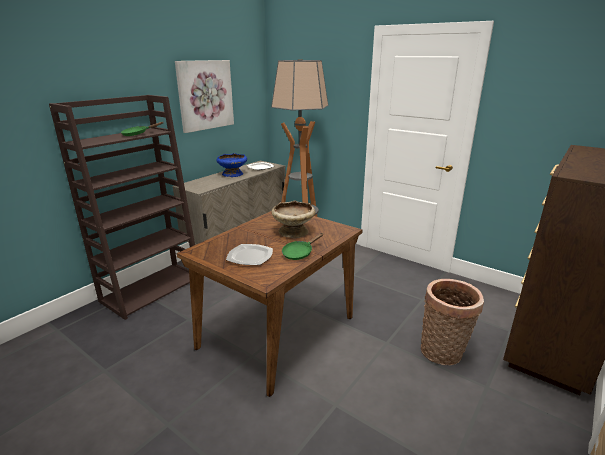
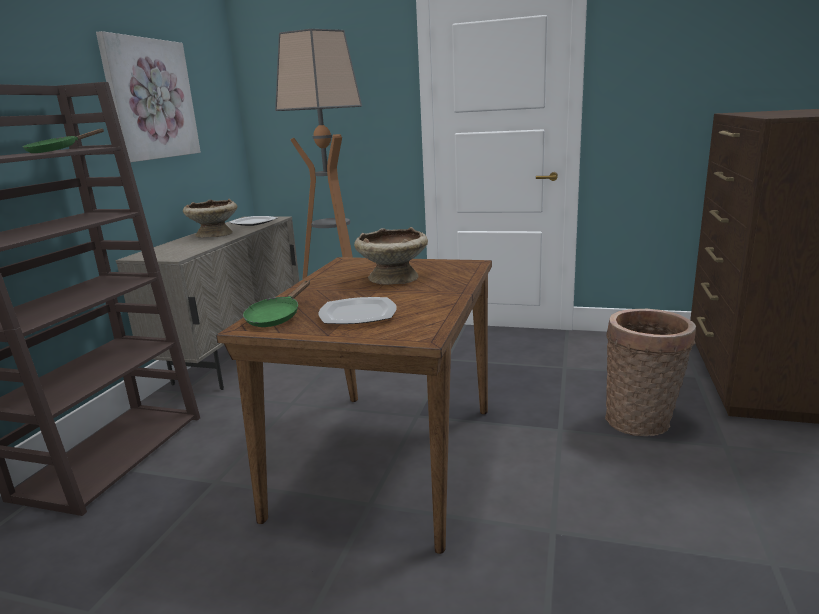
camera: 20 degrees left, 5 degrees down
blue bowl [217,153,247,177] -> beige bowl [183,199,238,238]
green frying pan [282,233,324,260] -> green frying pan moved to [243,281,310,327]

